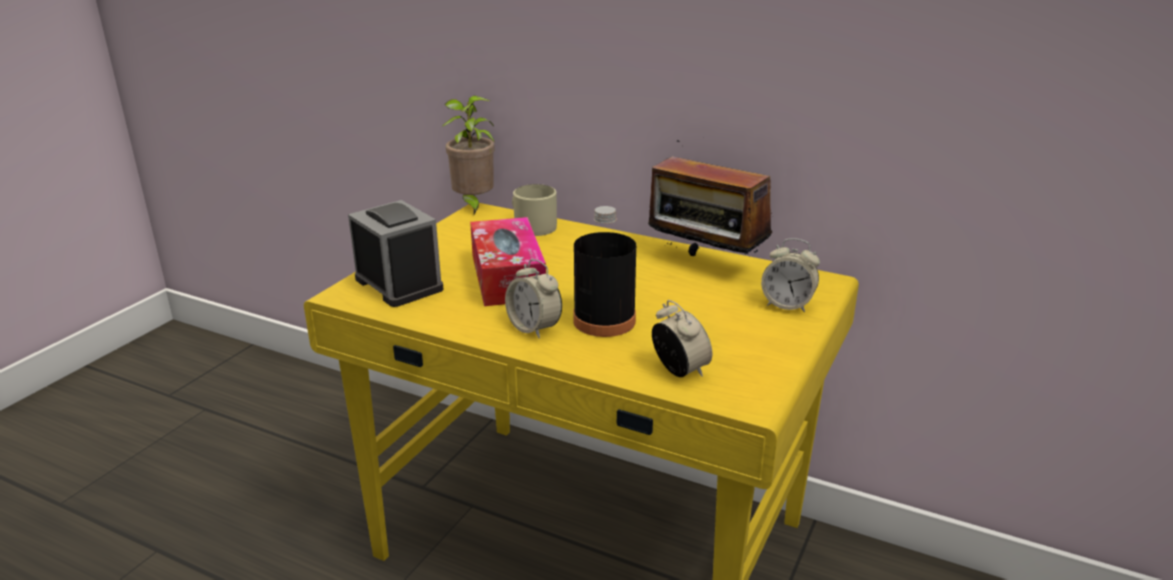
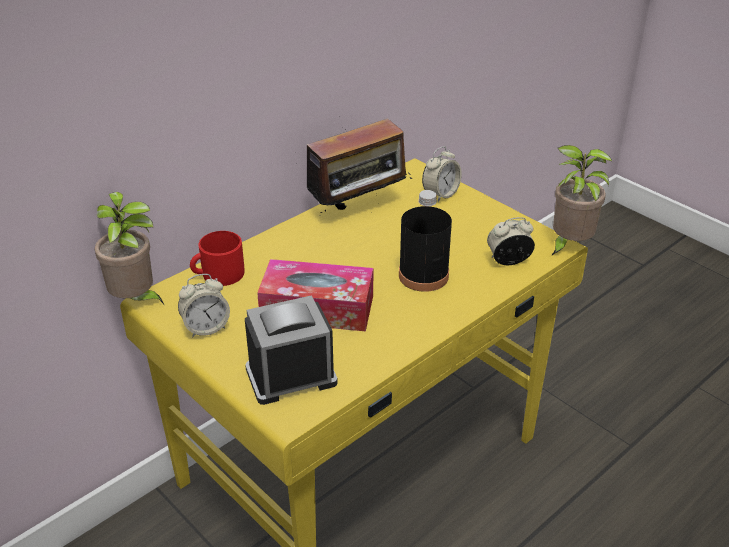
camera: 70 degrees left, 10 degrees up
alarm clock [505,259,562,339] -> alarm clock moved to [178,274,230,338]
beige mug [512,184,557,236] -> red mug [190,231,244,286]
none -> potted plant [551,145,612,256]

